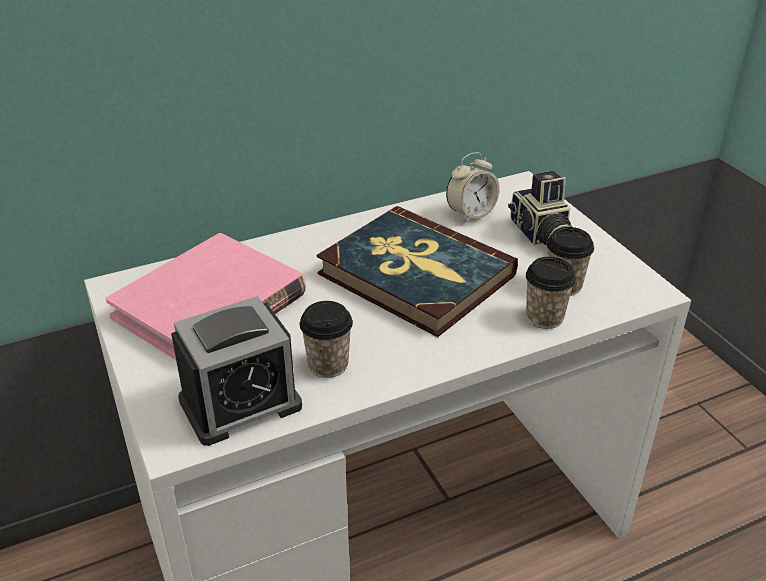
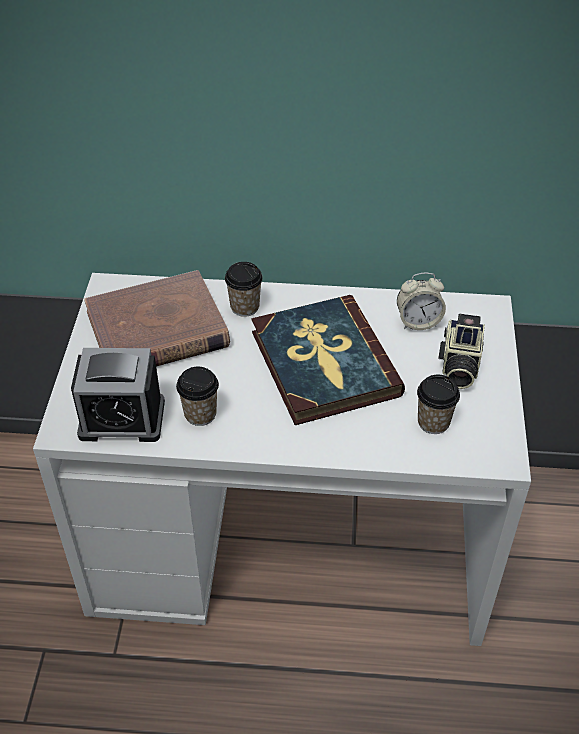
camera: 30 degrees right, 10 degrees up
pink book [105,233,306,360] -> brown book [84,270,230,367]
cup [526,257,576,329] -> cup moved to [225,262,263,317]

